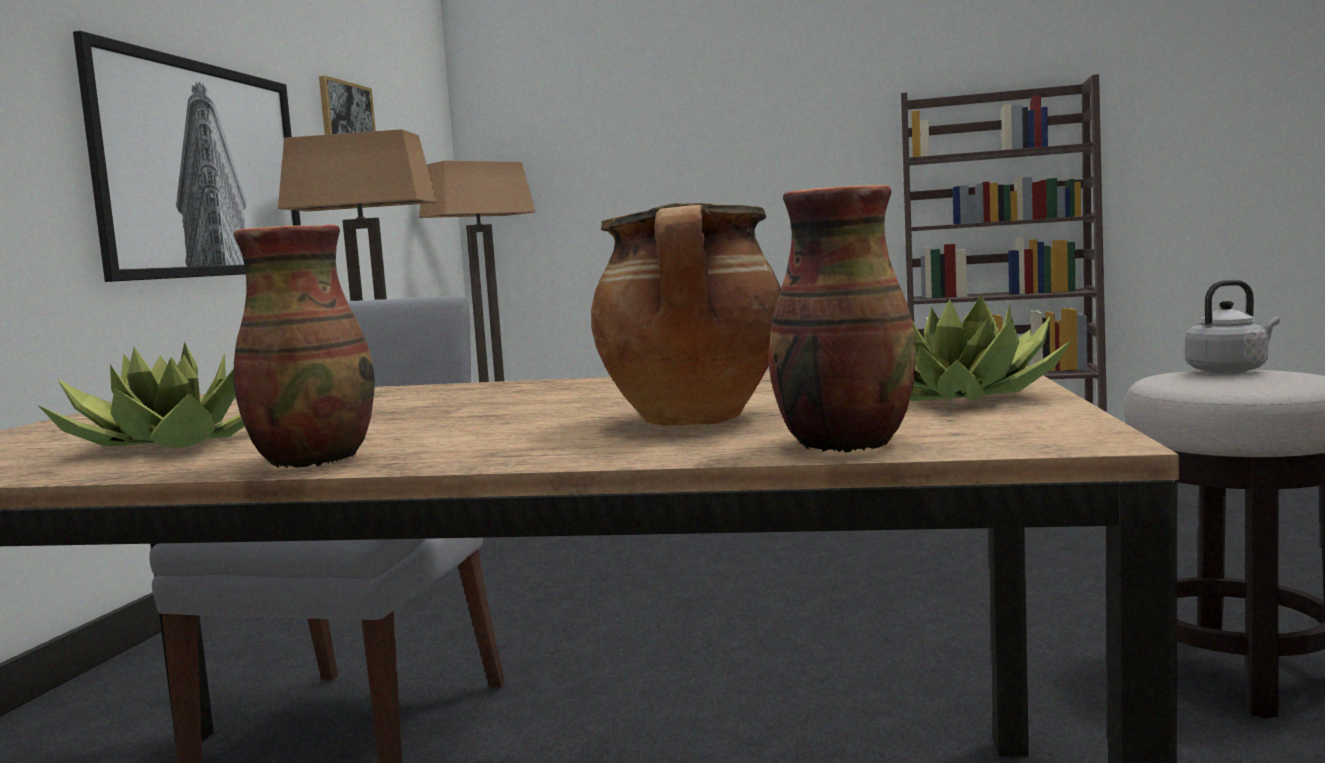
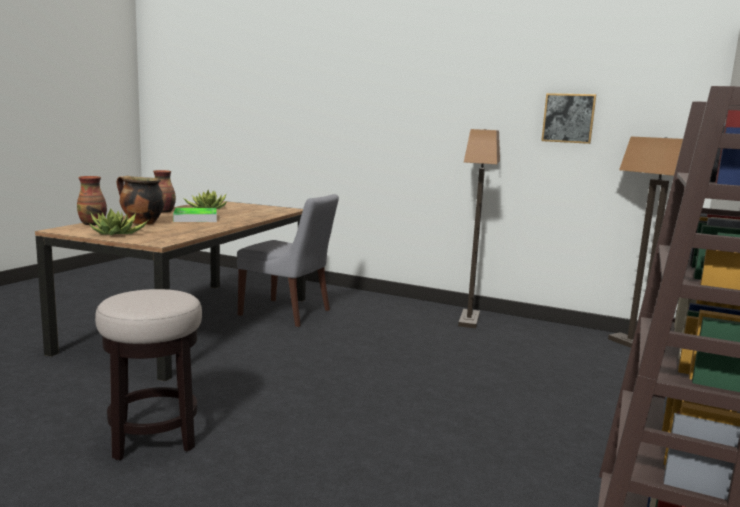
camera: 100 degrees right, 5 degrees up
picture [73,31,301,282] -> none
grey kettle [1185,280,1280,374] -> none
none -> tray [173,208,217,222]

